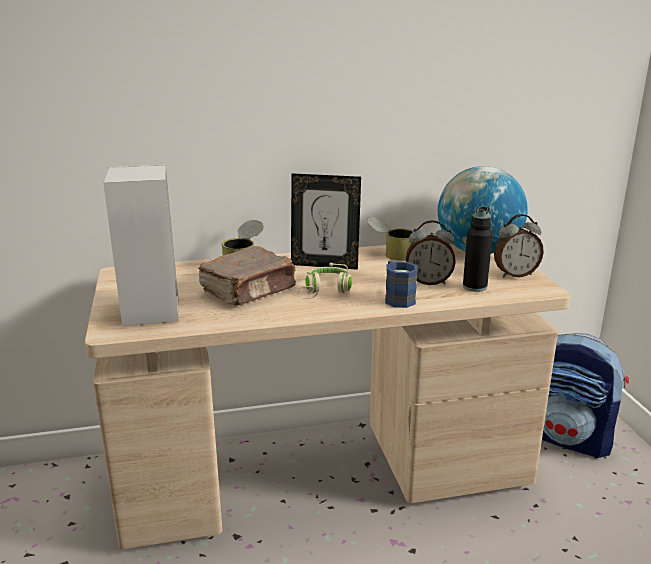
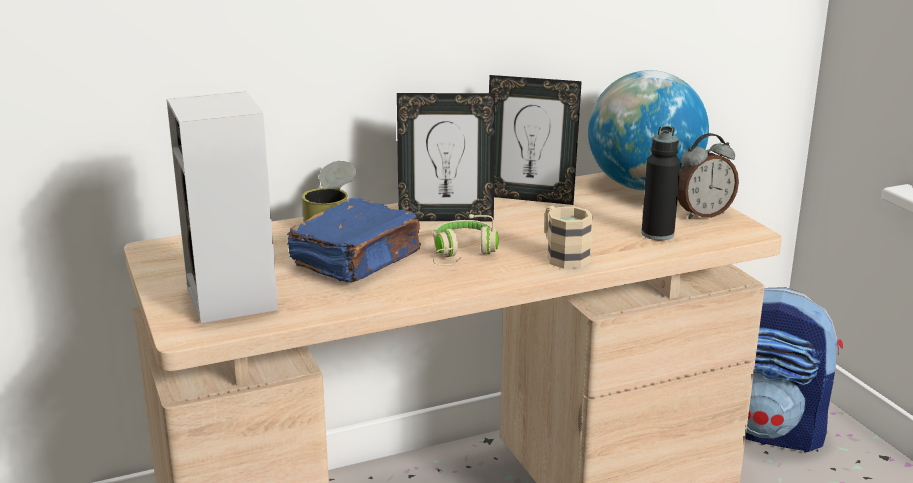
camera: 10 degrees left, 0 degrees up
brown book [198,246,296,305] -> blue book [287,198,421,282]
can [367,217,414,261] -> picture frame [489,75,582,205]
blue mug [385,261,418,308] -> beige mug [545,206,593,269]
alarm clock [406,220,456,285] -> none

